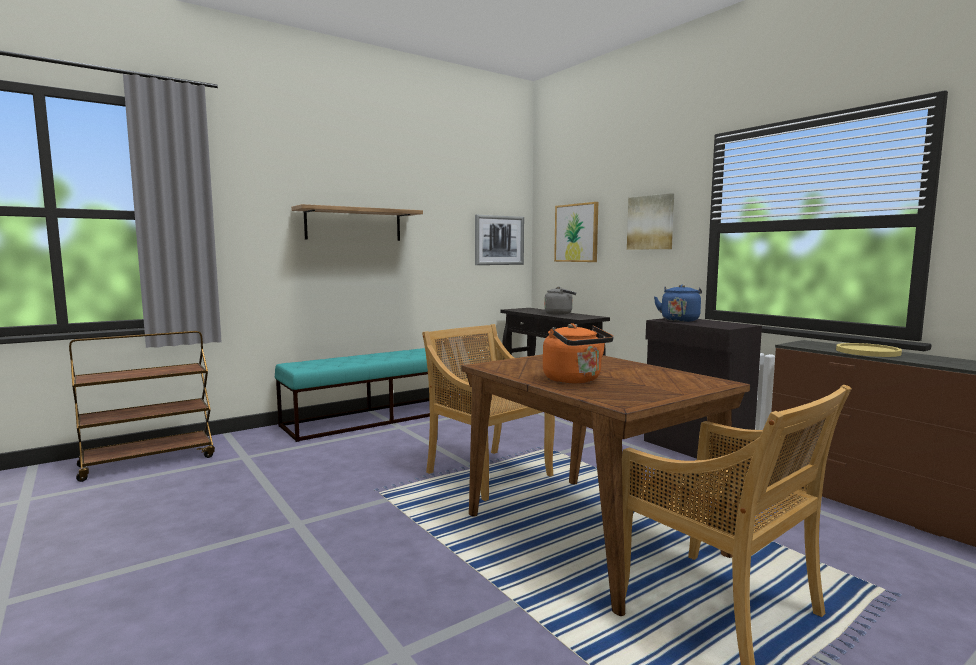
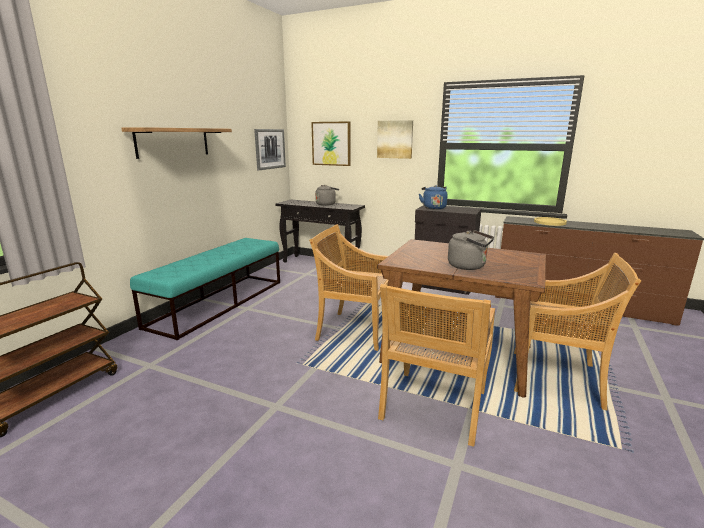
camera: 30 degrees left, 10 degrees up
orange kettle [543,323,614,383] -> grey kettle [448,230,494,270]
none -> beige chair [378,284,495,447]

